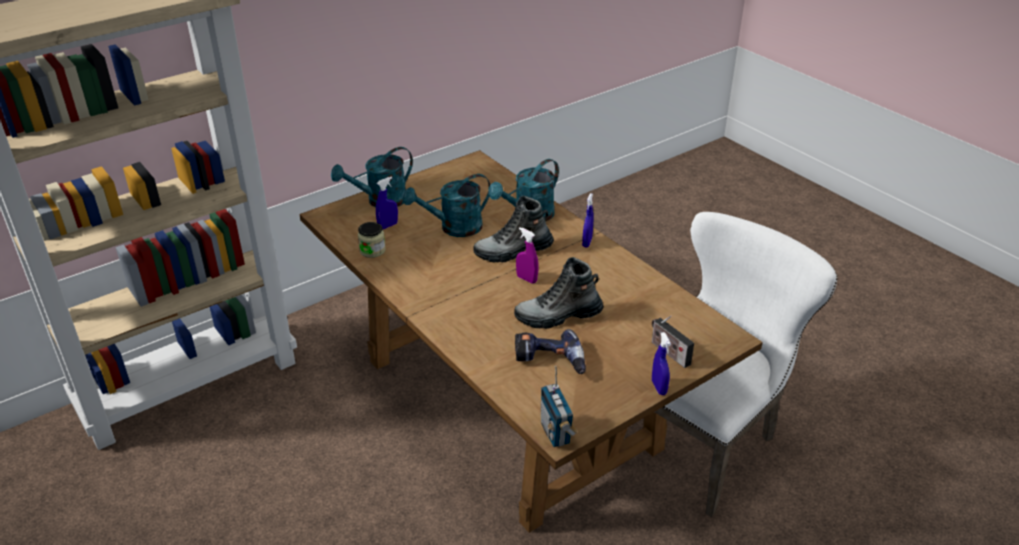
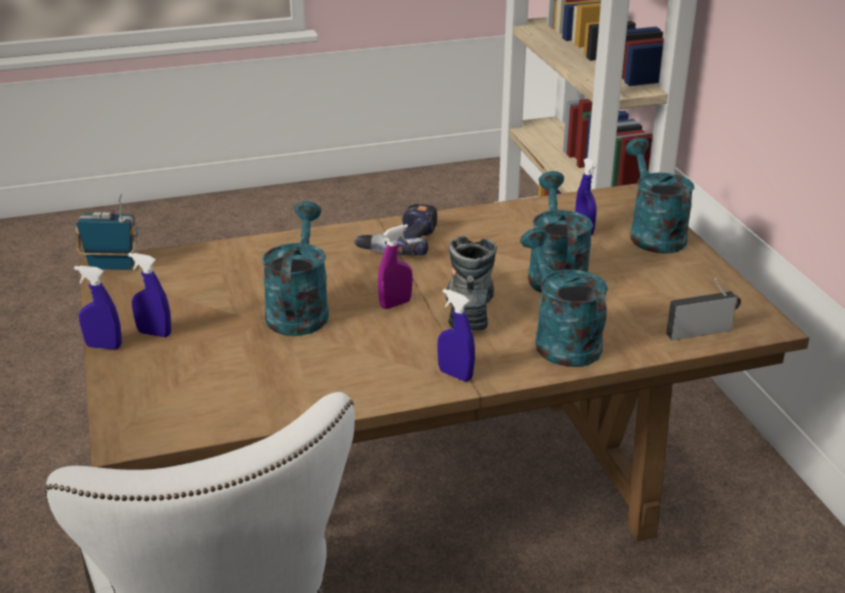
camera: 110 degrees right, 5 degrees down
jar [358,222,386,258] -> none
boot [514,257,604,329] -> turquoise watering can [262,201,329,336]
power drill [515,329,586,374] -> power drill moved to [354,204,437,256]
radio [652,316,694,368] -> radio moved to [666,278,741,340]
none -> blue spray bottle [128,253,171,337]

